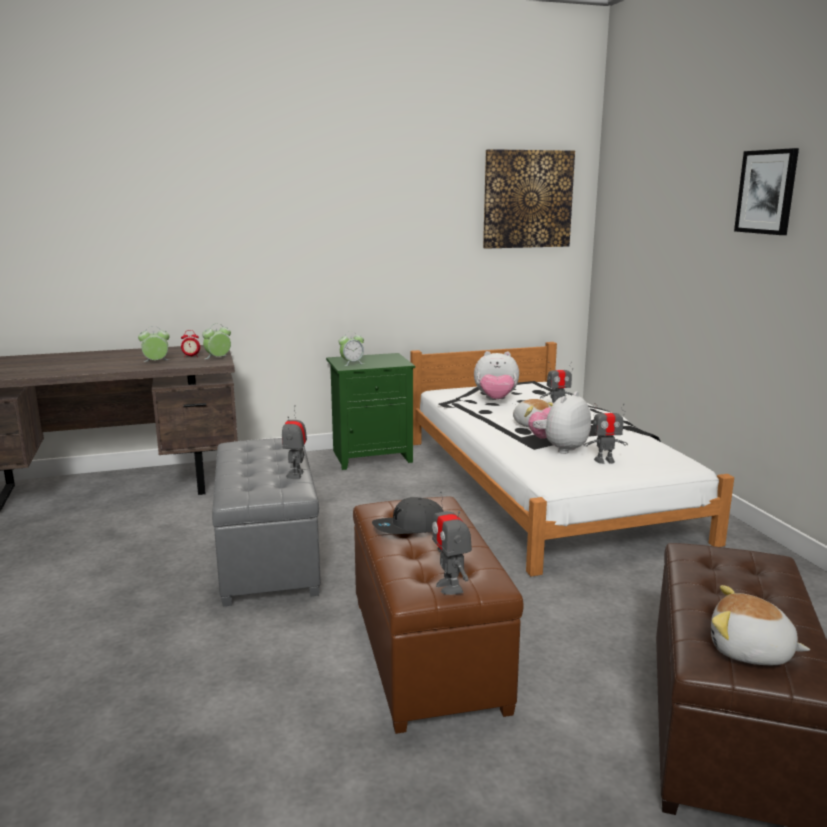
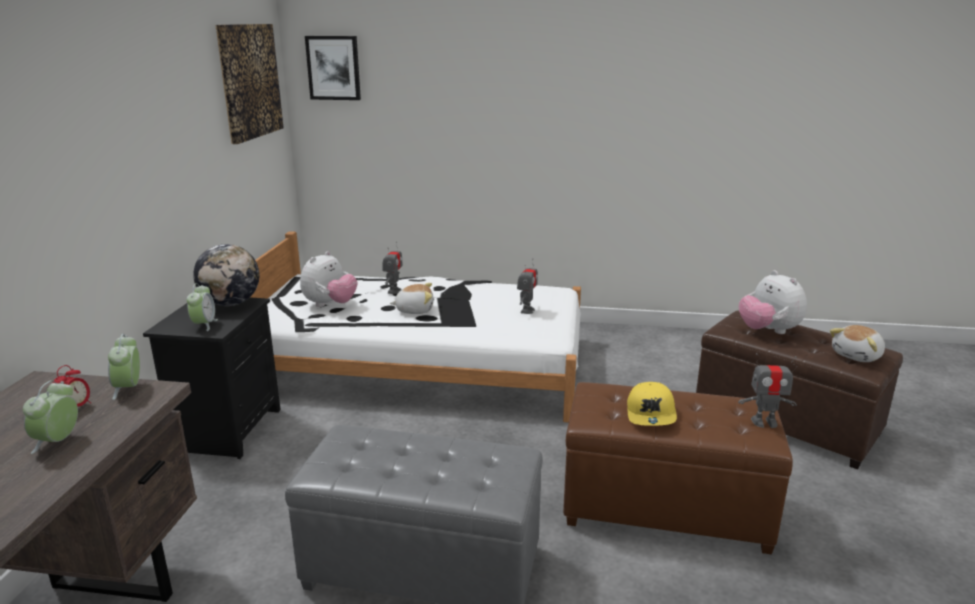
camera: 65 degrees left, 5 degrees up
toy robot [282,405,307,479] -> none
green nightstand [326,353,415,470] -> black nightstand [143,298,281,459]
grey cap [372,497,444,534] -> yellow cap [627,382,677,426]
plush toy [528,391,591,454] -> plush toy moved to [739,270,807,334]
picture [734,148,799,235] -> picture moved to [305,36,361,100]
none -> globe [193,244,259,306]

